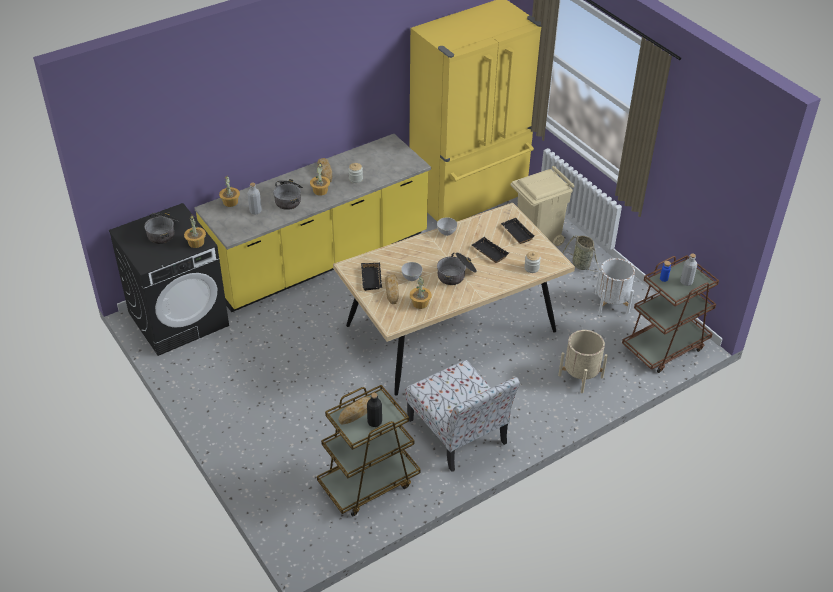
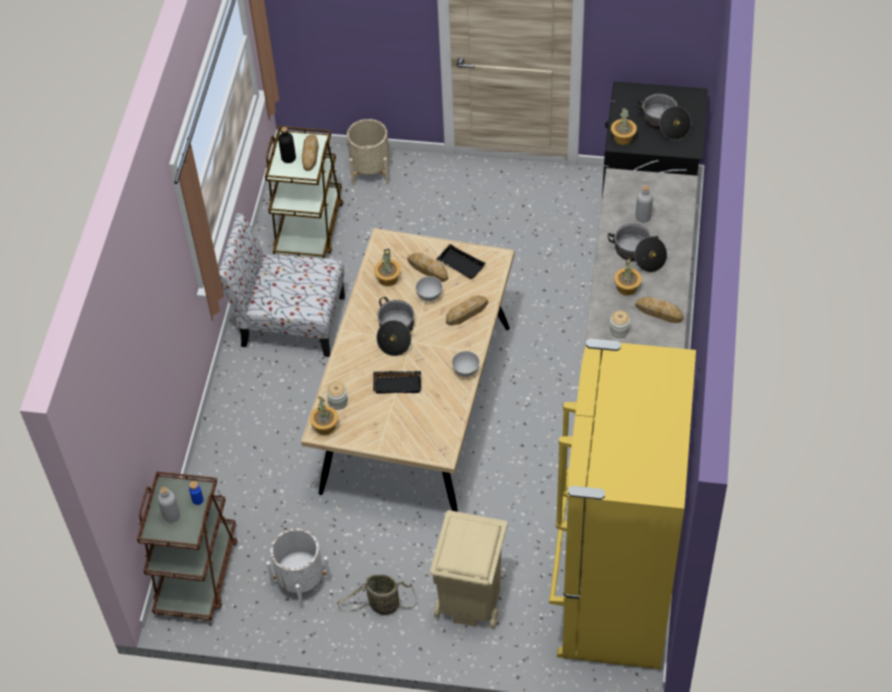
camera: 135 degrees right, 10 degrees up
potted plant [219,175,240,207] -> potted plant moved to [310,397,338,435]
black tray [501,218,535,244] -> none
beige planter [558,330,608,393] -> beige planter moved to [347,119,390,186]
none -> bread [446,296,488,325]

